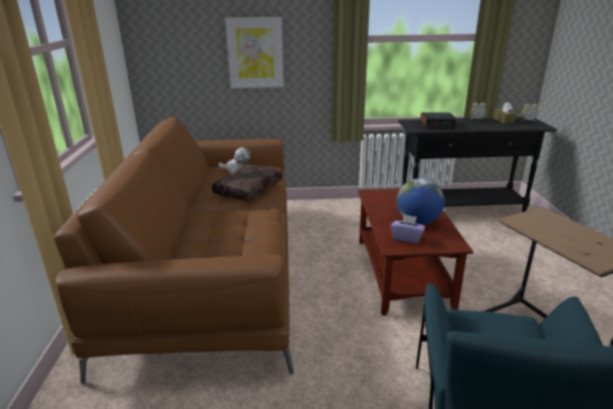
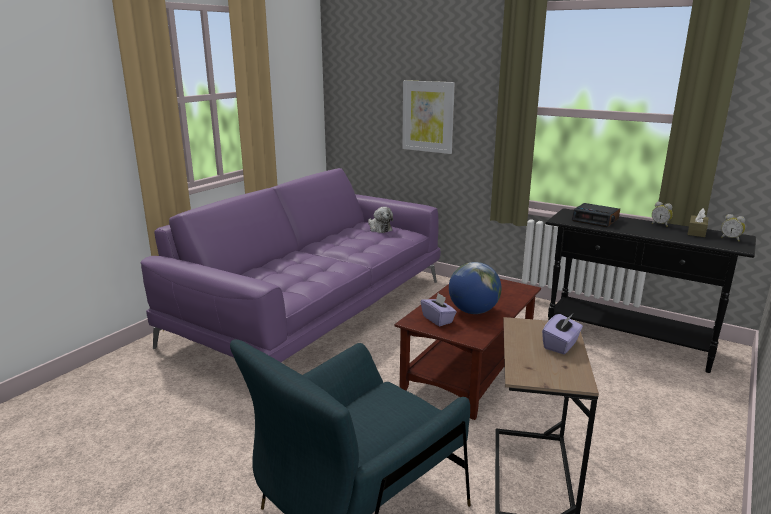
camera: 35 degrees right, 5 degrees down
brown sofa [54,117,294,384] -> purple sofa [141,168,441,362]
brown pillow [212,165,282,201] -> none
none -> purple tissue box [542,314,583,354]

